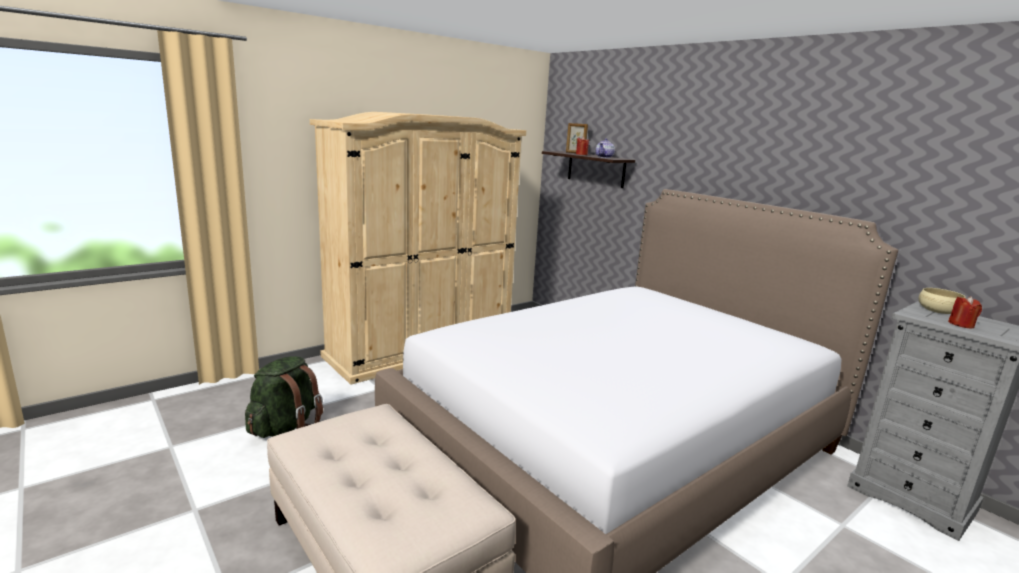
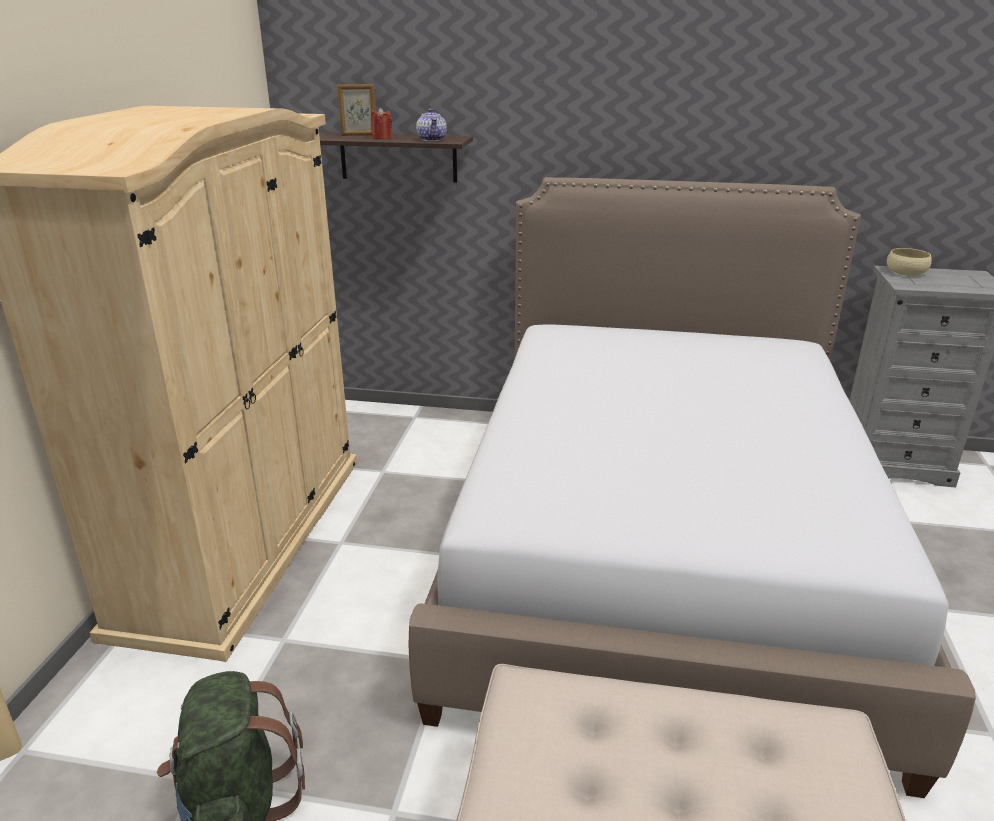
camera: 40 degrees left, 10 degrees up
red candle [948,296,982,328] -> none

